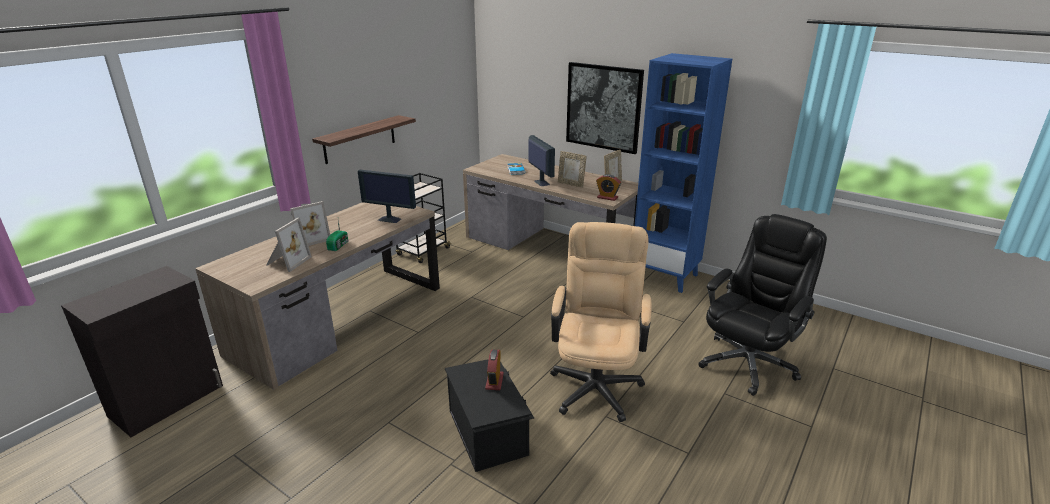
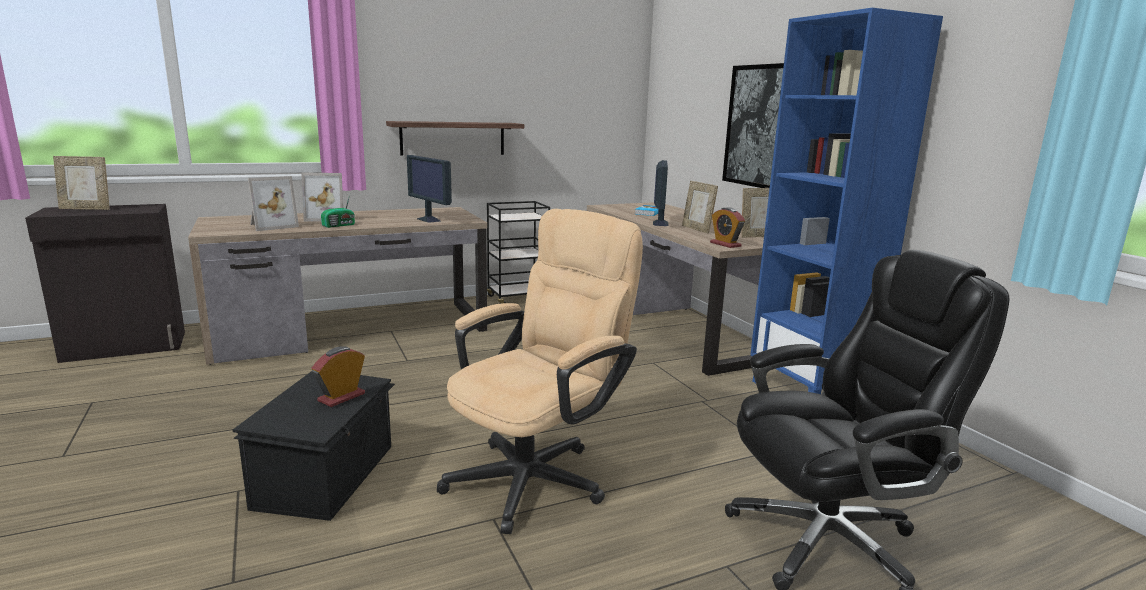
camera: 30 degrees right, 10 degrees down
none -> picture frame [53,156,110,210]

